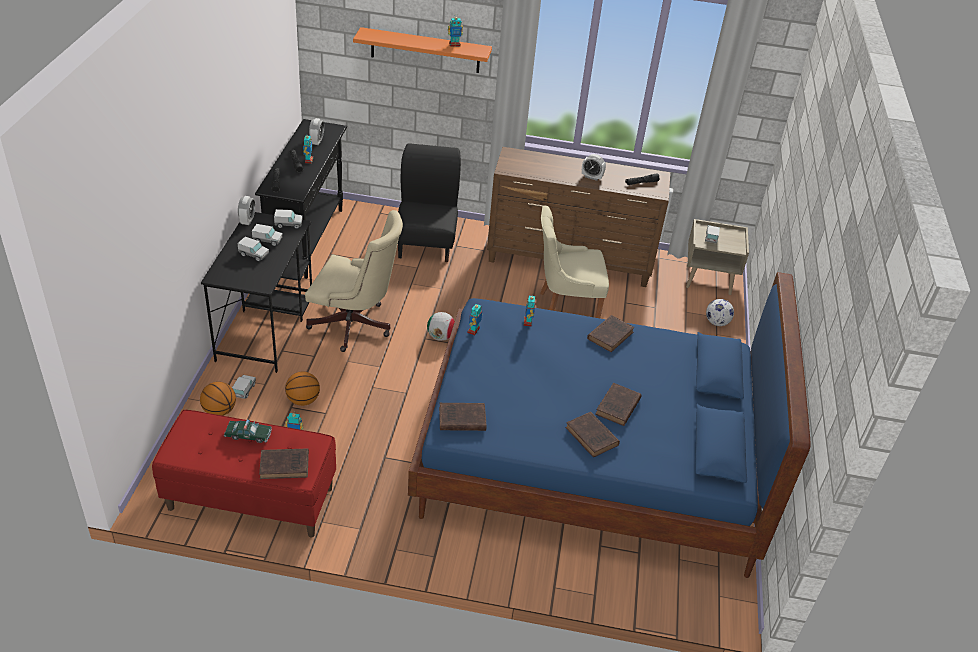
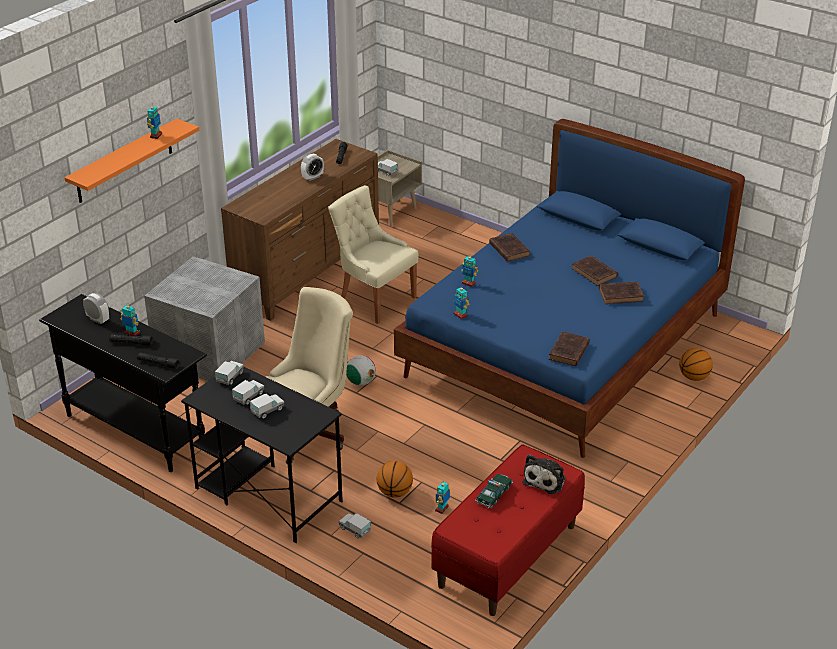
camera: 60 degrees left, 5 degrees down
basketball [200,382,236,416] -> basketball moved to [679,348,713,381]
alarm clock [238,196,256,225] -> none
brown book [259,448,309,479] -> plush toy [523,455,566,494]
black chair [398,143,461,262] -> grey storage box [144,256,265,381]
beige chair [540,206,609,318] -> beige chair turned 105 degrees clockwise [328,185,419,324]
football [706,299,734,326] -> none

